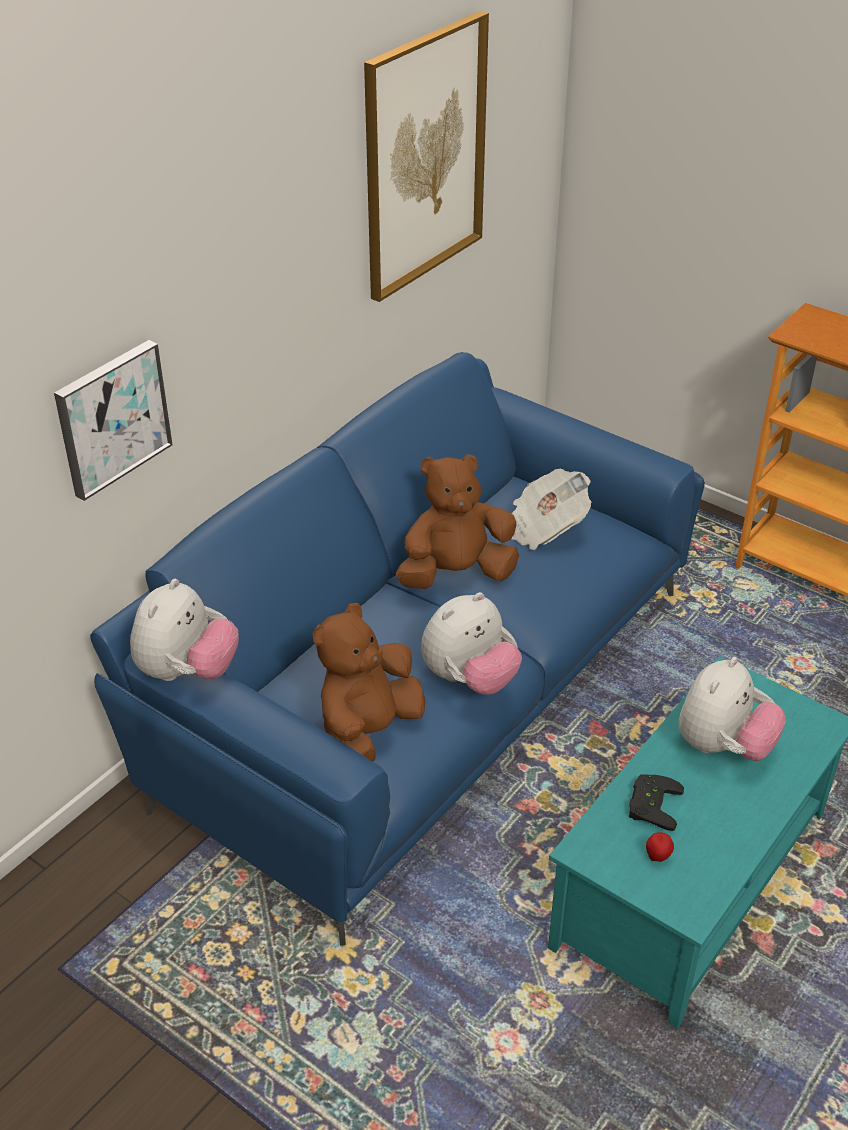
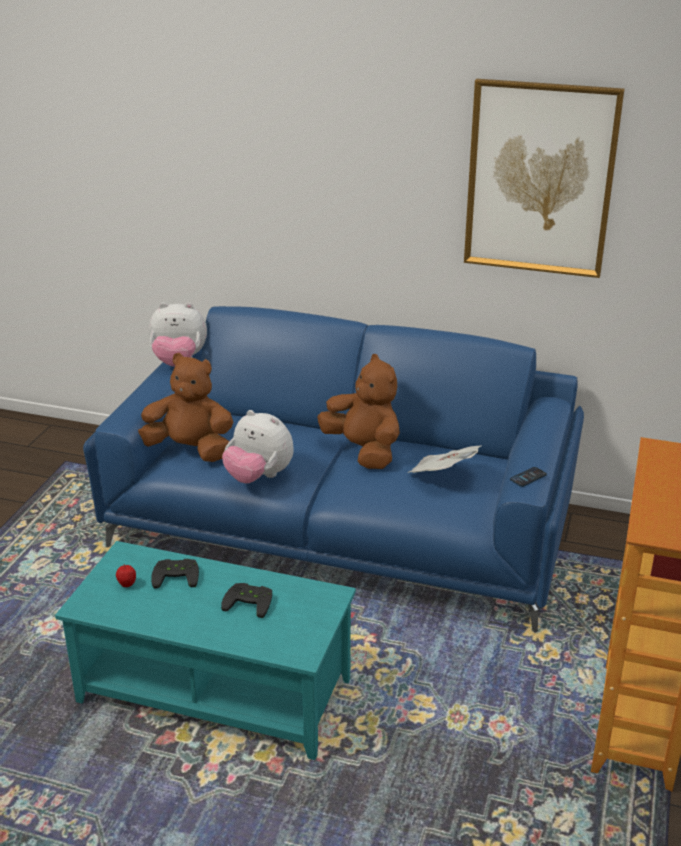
camera: 70 degrees right, 10 degrees down
picture [54,340,172,501] -> none
plush toy [678,657,786,761] -> black game controller [221,583,272,618]
none -> phone [510,467,547,487]

